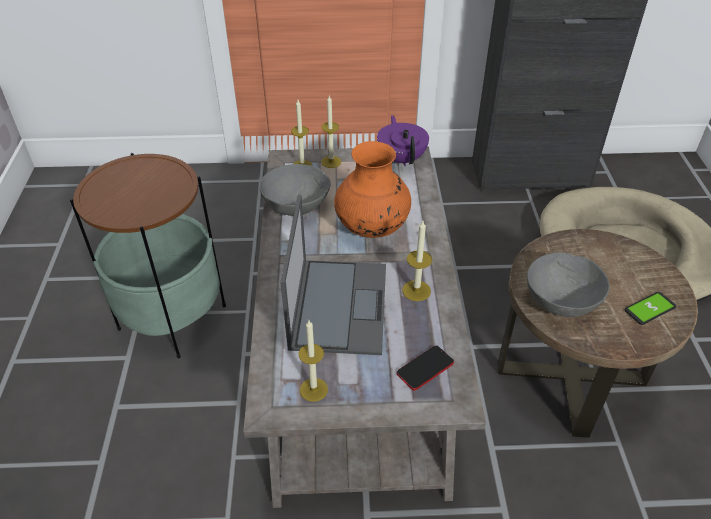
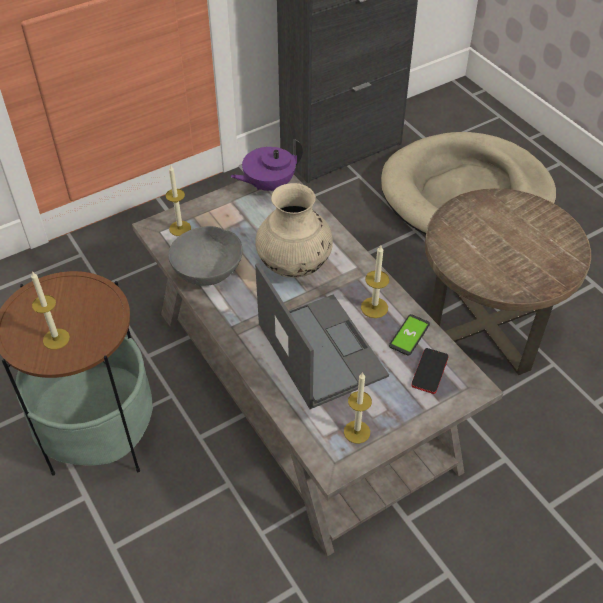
camera: 30 degrees left, 5 degrees up
candle [321,96,341,168] -> candle moved to [31,271,70,350]
orange vase [334,141,411,238] -> beige vase [255,183,333,278]
purple teapot [377,116,429,166] -> purple teapot turned 75 degrees counterclockwise [231,139,303,191]
grey bowl [527,252,609,317] -> none
phone [624,292,676,325] -> phone moved to [389,314,430,356]

